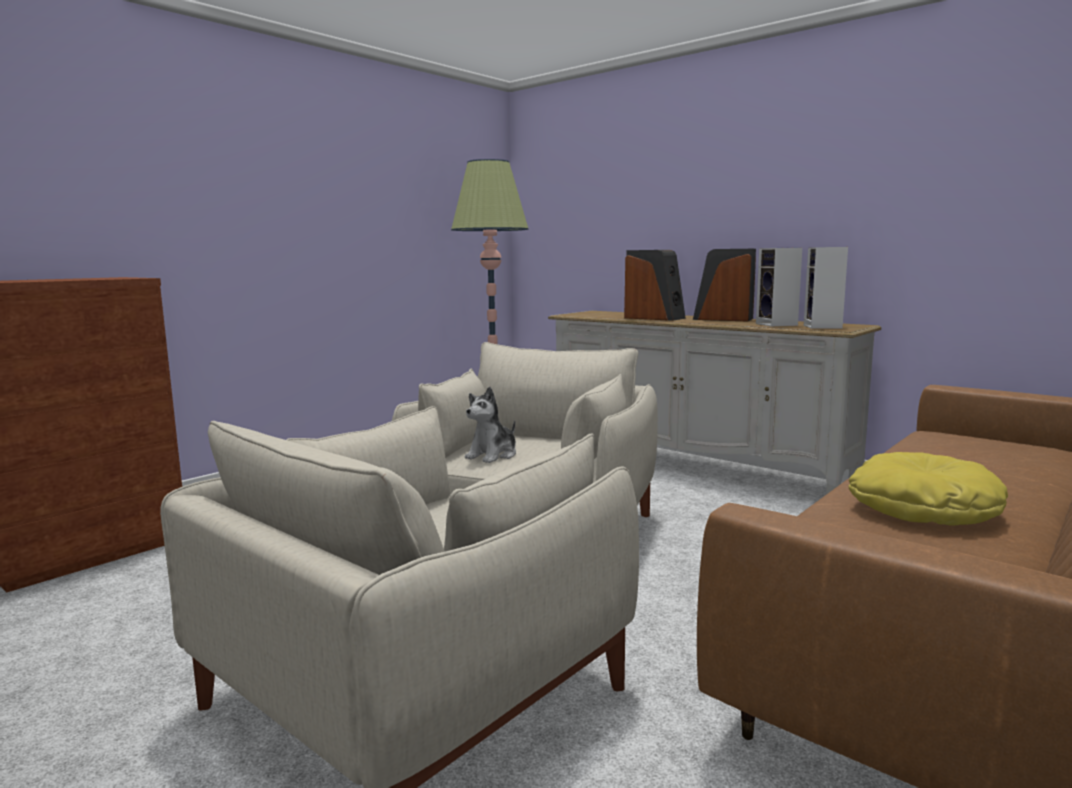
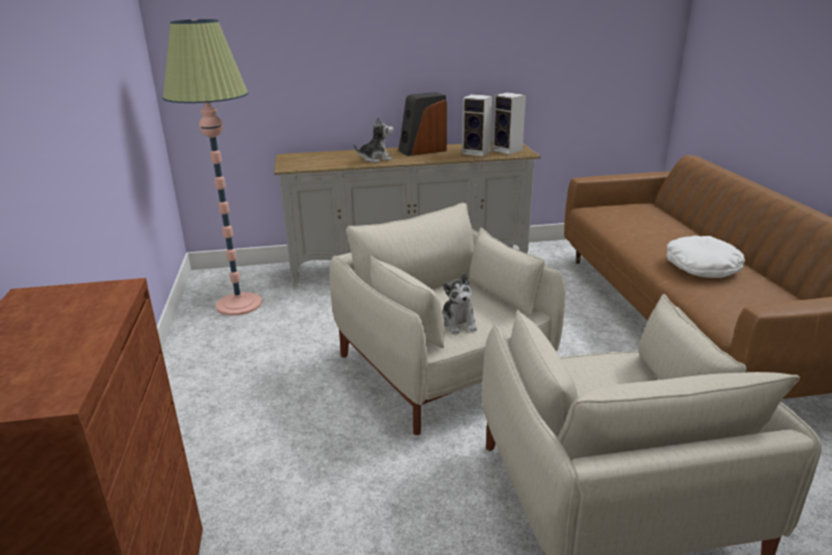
camera: 50 degrees left, 15 degrees up
speaker [624,250,686,321] -> plush toy [353,117,394,162]
yellow pillow [849,452,1008,526] -> white pillow [666,236,745,278]

